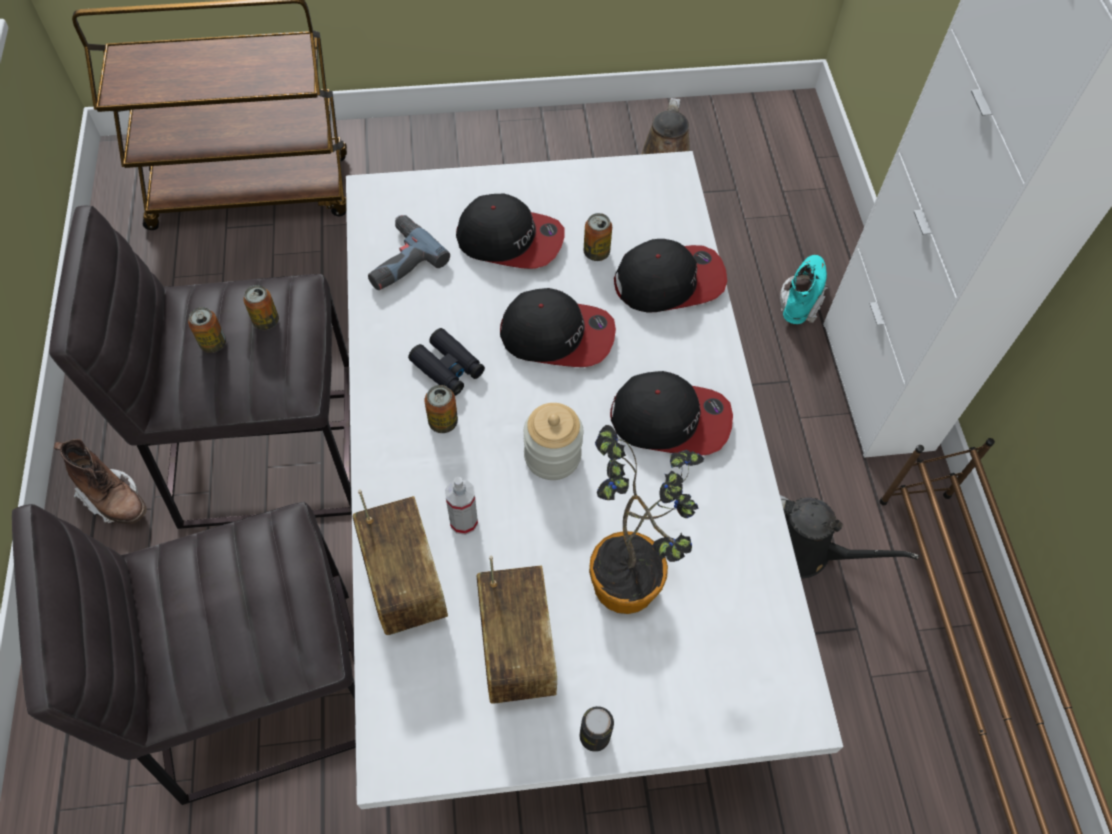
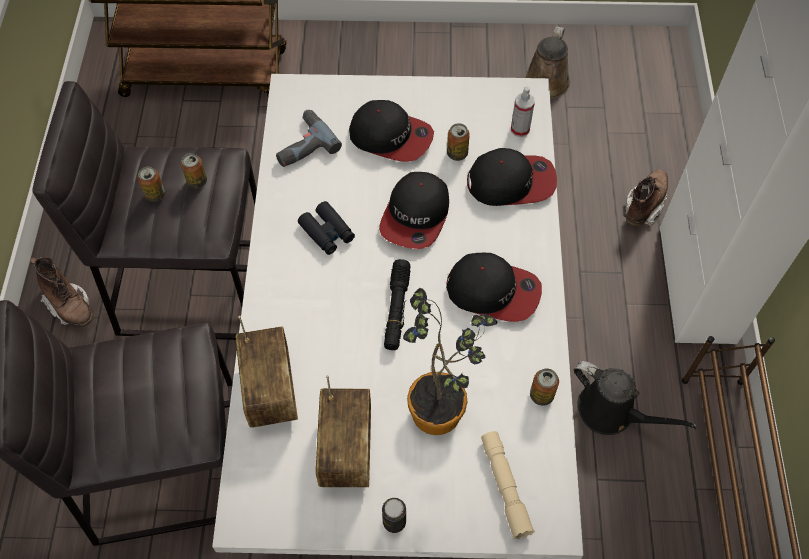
camera: 10 degrees right, 0 degrees up
can [424,385,458,433] -> can moved to [530,369,559,406]
spray bottle [445,477,478,535] -> spray bottle moved to [511,86,535,137]
cap [500,288,616,367] -> cap turned 90 degrees clockwise [379,172,449,249]
jar [524,403,583,480] -> black flashlight [384,259,410,350]
turquoise boot [780,255,828,324] -> brown boot [625,169,668,226]
none -> beige flashlight [481,431,535,540]

